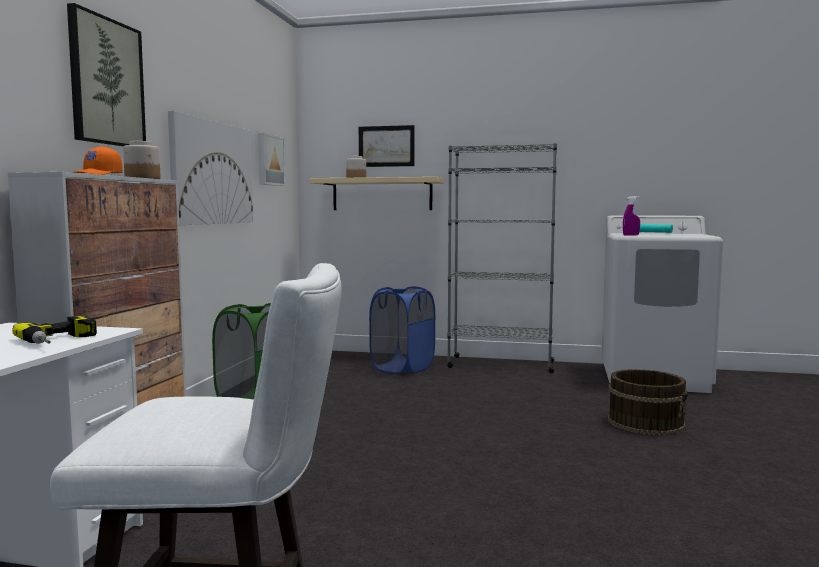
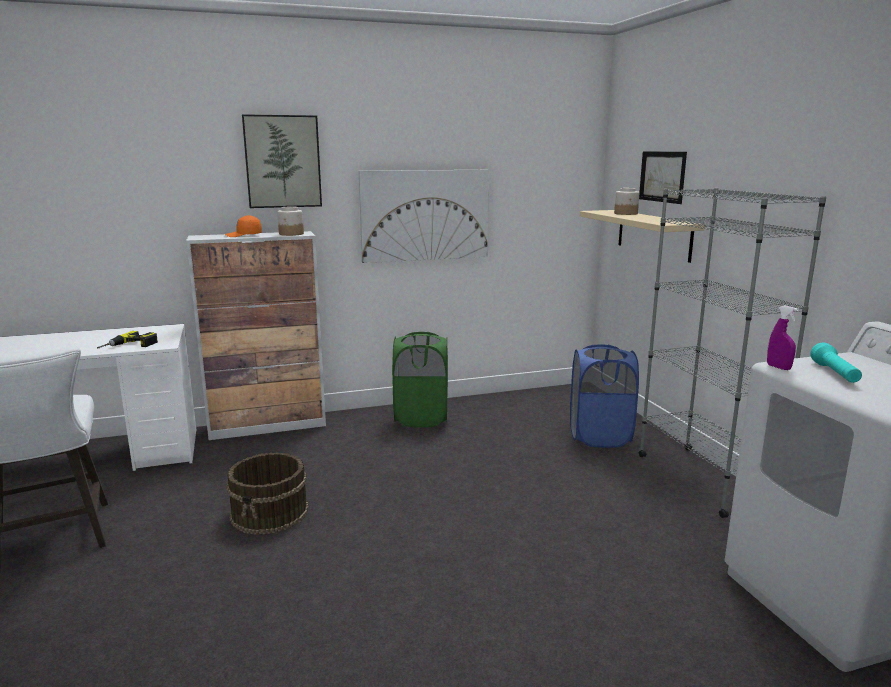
camera: 60 degrees right, 10 degrees up
picture [258,133,285,186] -> none
brown bucket [608,369,688,435] -> brown bucket moved to [226,452,309,535]

